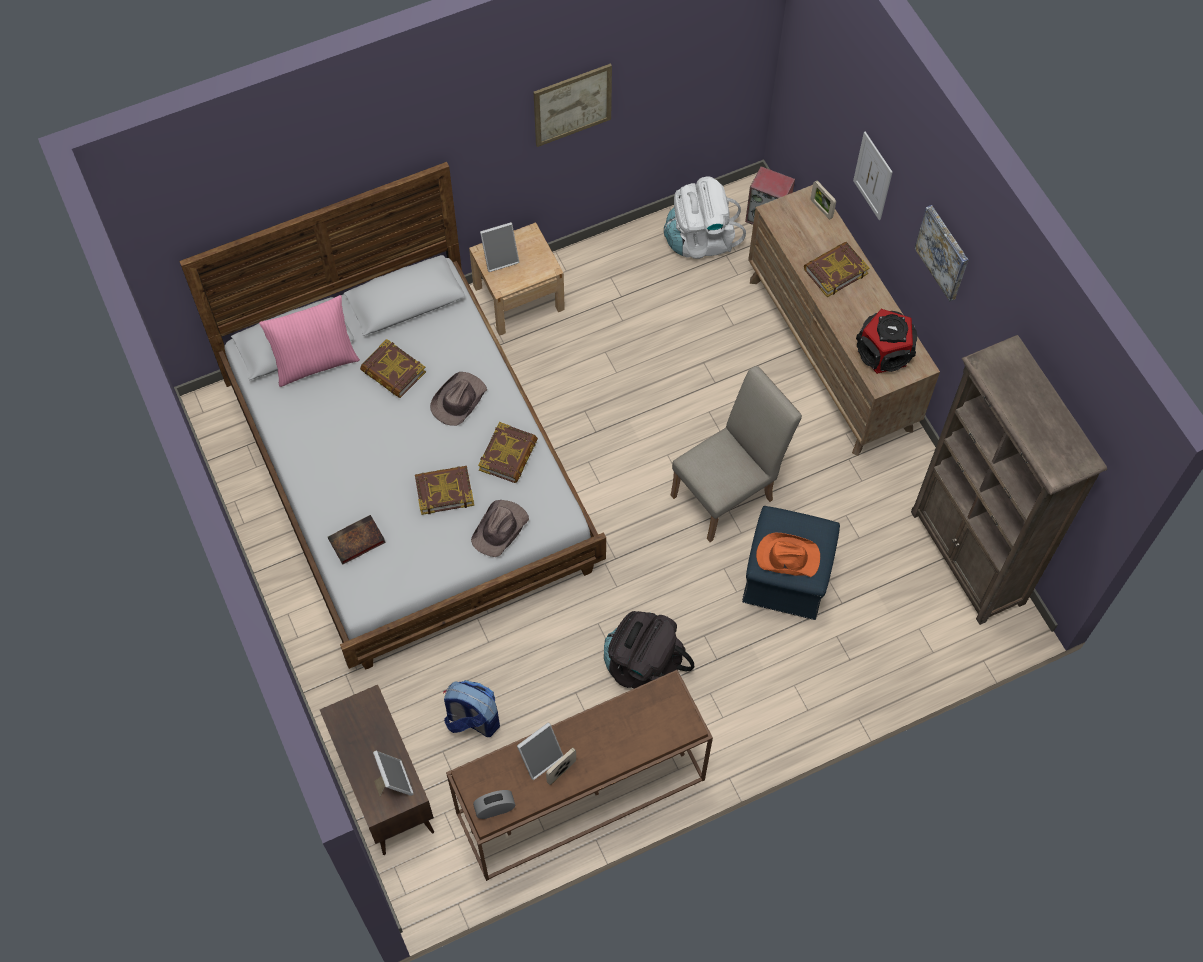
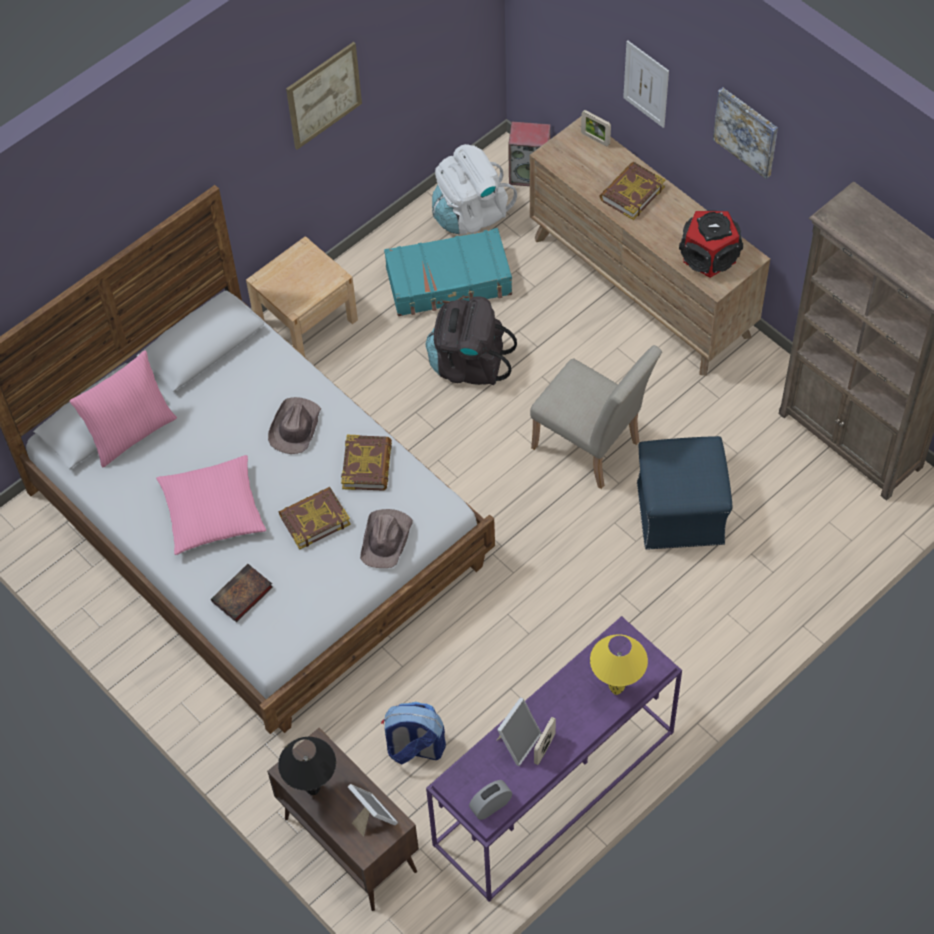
camera: 15 degrees left, 5 degrees down
book [360,339,426,398] -> none
brown console table [446,670,713,881] -> purple console table [426,616,682,902]
picture frame [480,222,519,272] -> none
black backpack [604,611,694,689] -> black backpack moved to [425,296,517,385]
beige chair [671,366,802,542] -> beige chair turned 90 degrees clockwise [530,345,662,489]
orange hat [756,533,820,577] -> none
none -> pink pillow [156,455,266,555]
none -> black table lamp [278,737,336,795]
none -> turquoise suitcase [384,228,512,316]
none -> yellow table lamp [590,634,648,695]

